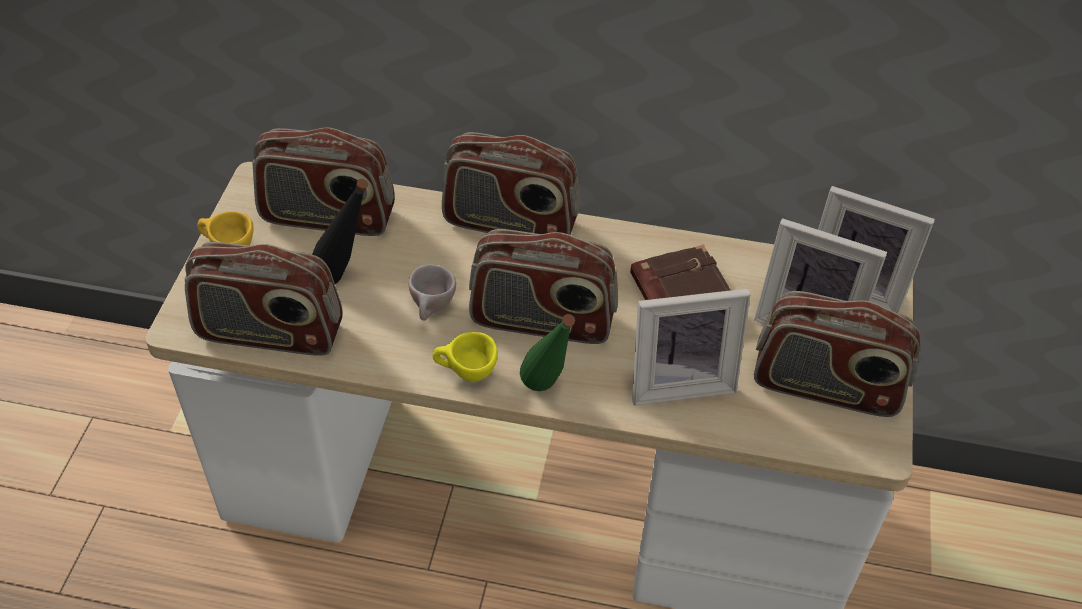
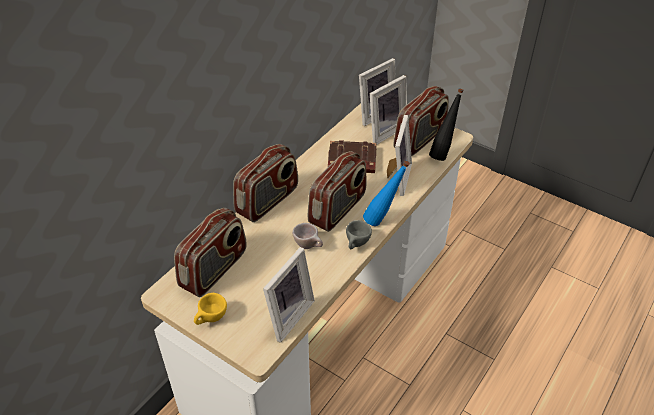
camera: 65 degrees left, 5 degrees down
radio [185,242,343,356] -> picture frame [263,247,315,343]
black bottle [312,179,368,284] -> black bottle moved to [429,88,464,161]
yellow cup [432,332,498,382] -> grey cup [346,220,372,249]
green bottle [520,314,575,391] -> blue bottle [363,161,410,226]

